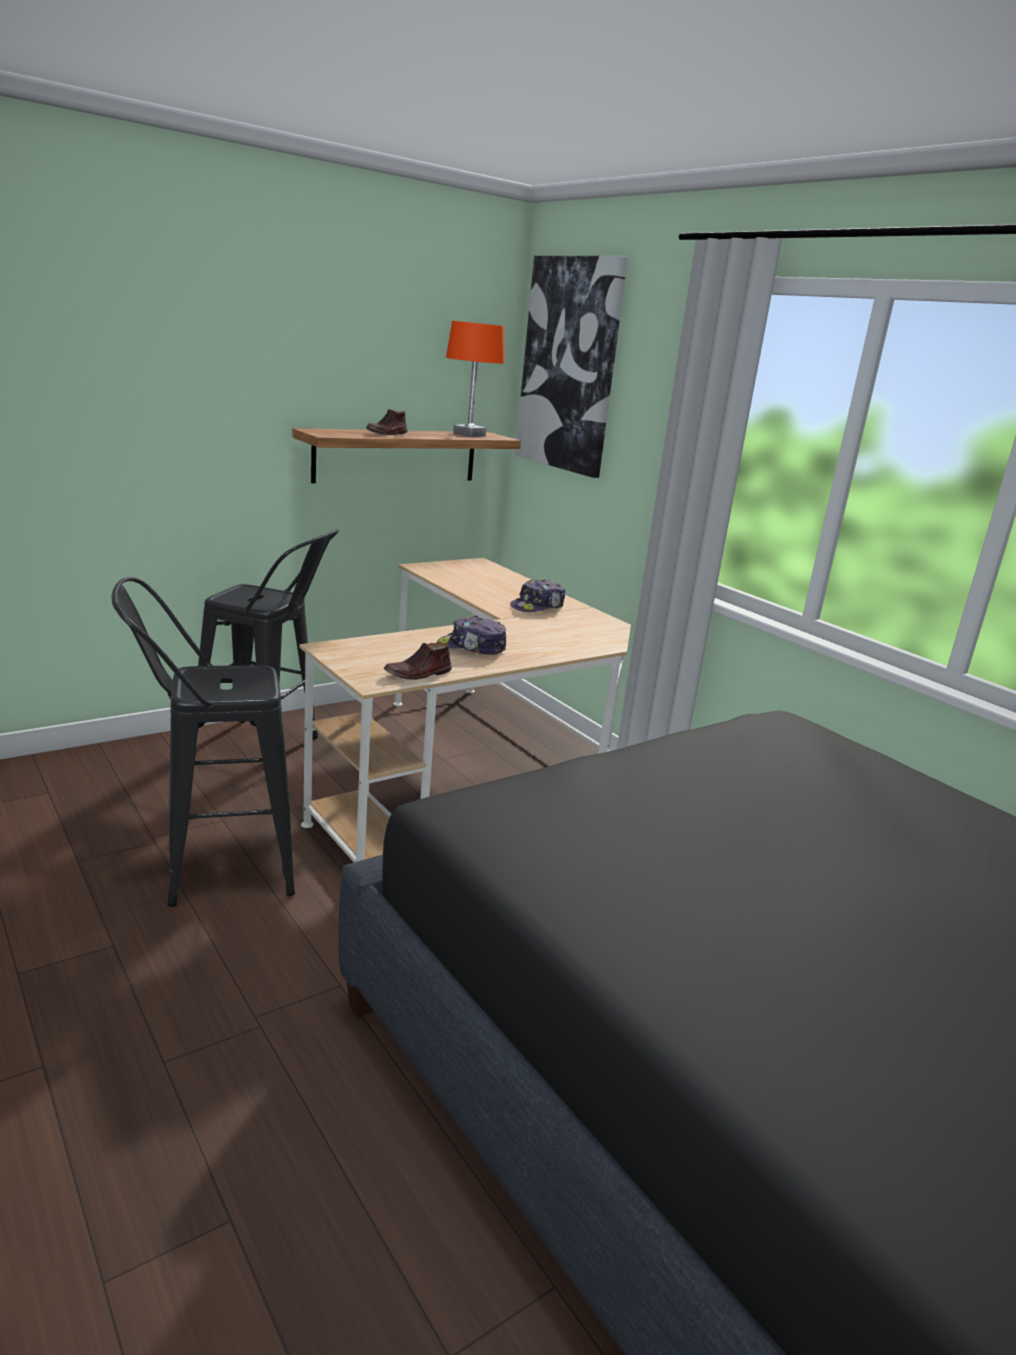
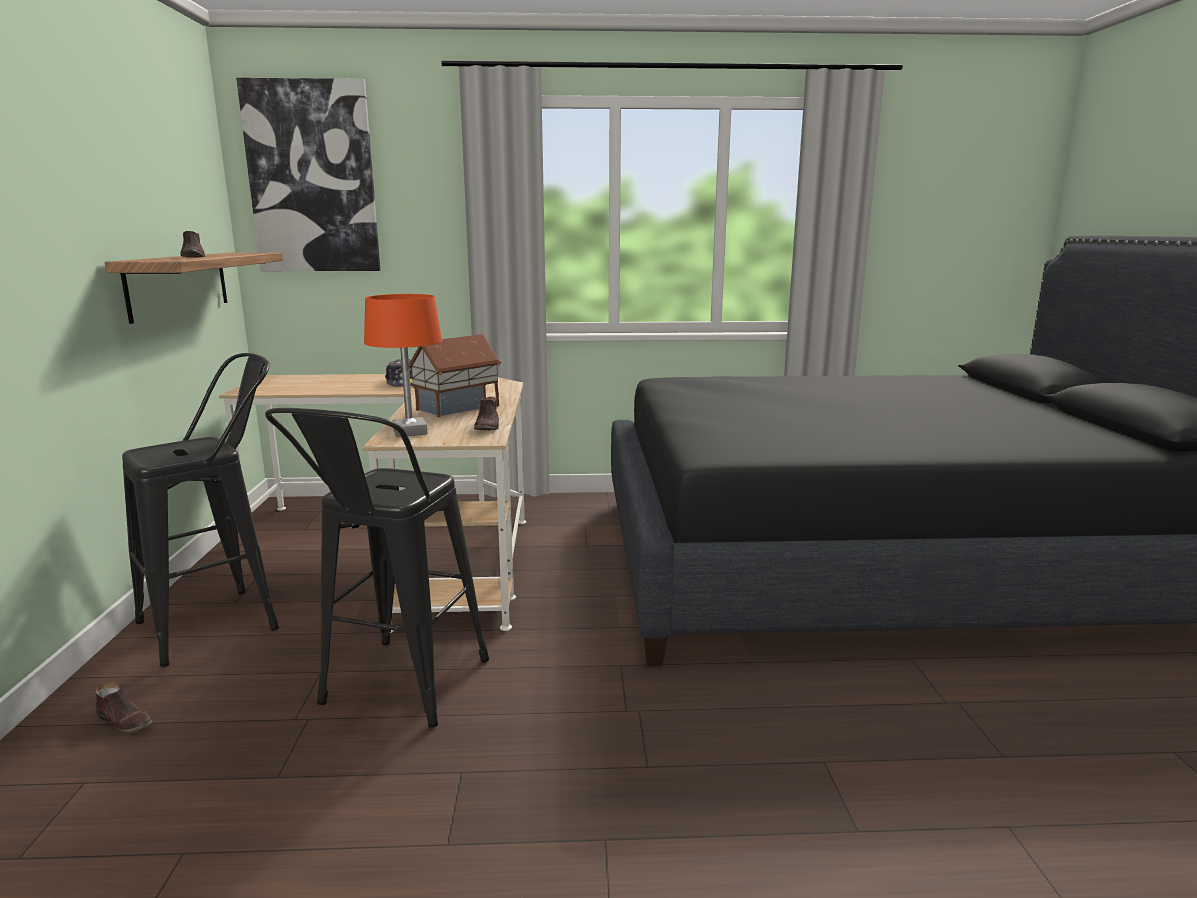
camera: 55 degrees left, 5 degrees down
cap [437,616,506,654] -> toy house [409,334,502,417]
orange table lamp [446,321,505,437] -> orange table lamp moved to [364,294,442,437]
none -> brown shoe [96,683,153,733]

